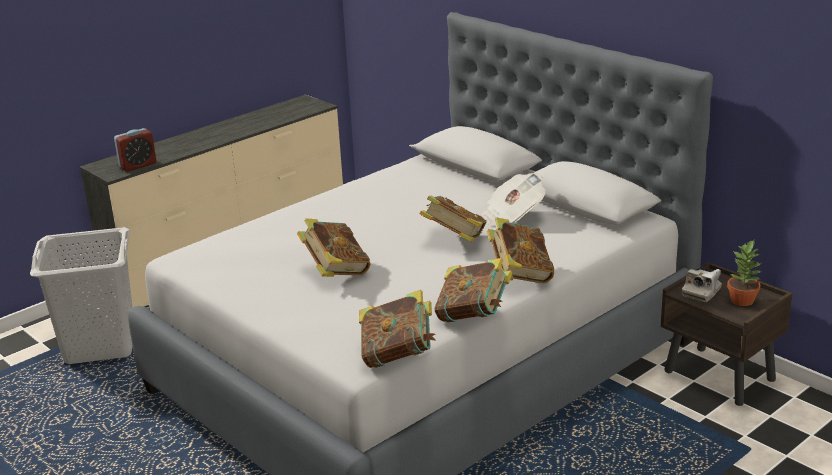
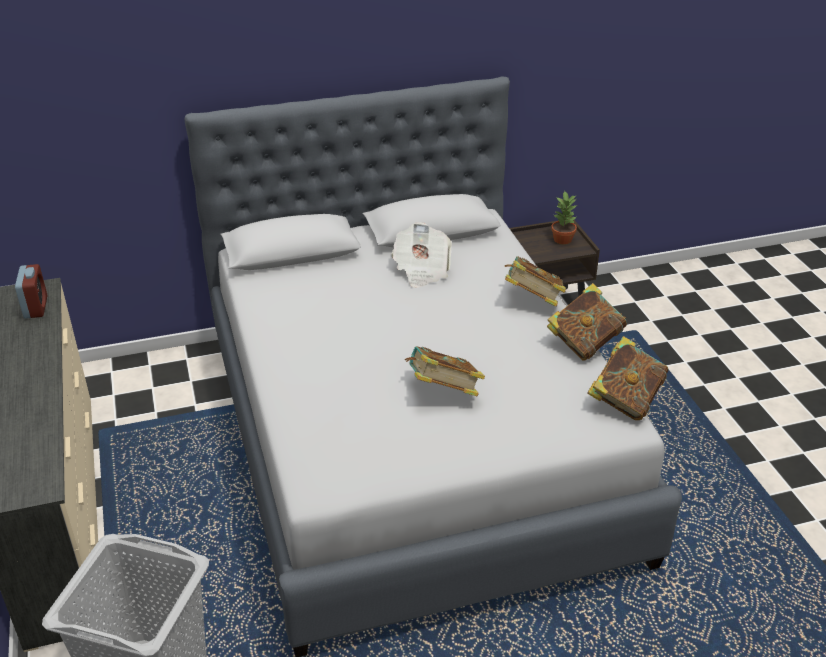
camera: 65 degrees left, 10 degrees up
alarm clock [114,128,156,172] -> alarm clock moved to [15,264,47,319]
book [419,195,487,242] -> none
camera [682,269,722,302] -> none

